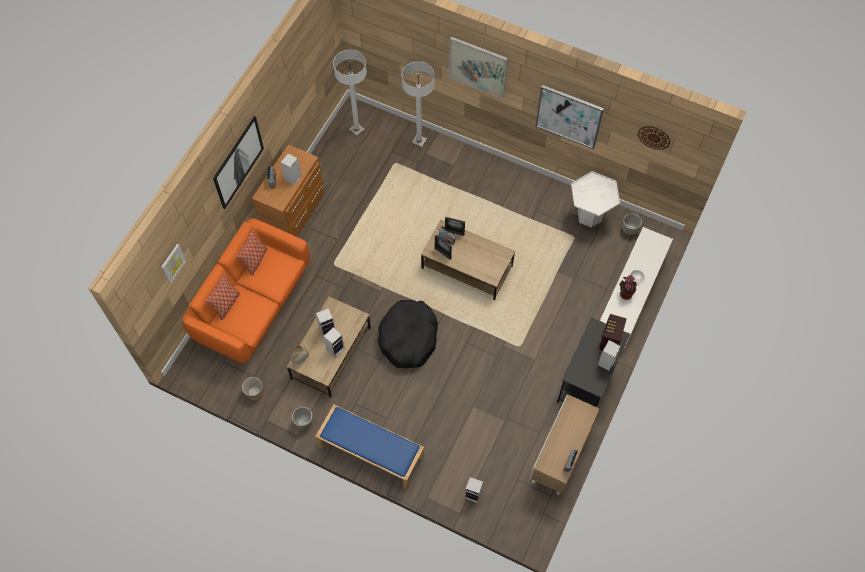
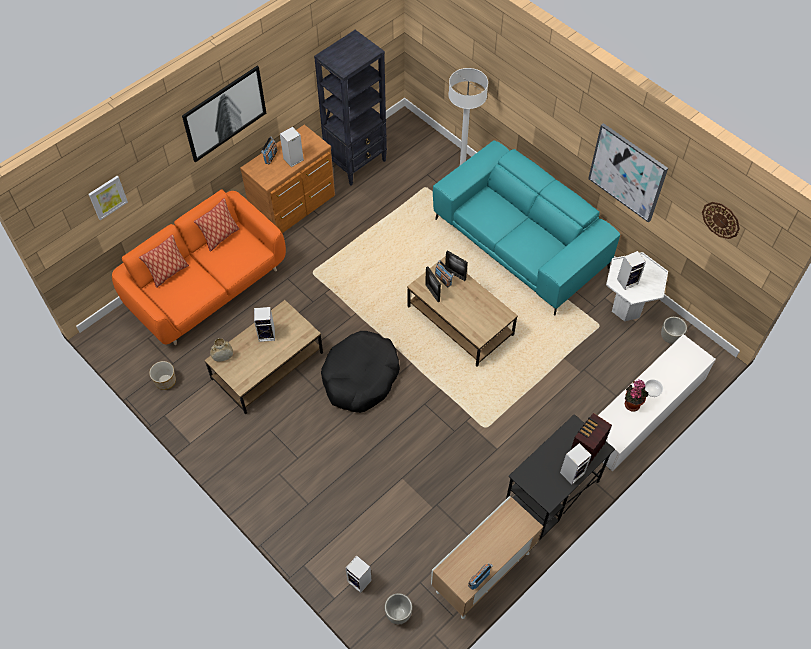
camera: 20 degrees right, 5 degrees down
grey planter [292,407,313,430] -> grey planter moved to [385,593,412,624]
blue bench [315,404,424,490] -> none
speaker [323,327,345,357] -> speaker moved to [617,251,646,290]
white floor lamp [333,50,367,136] -> none
picture [449,37,508,99] -> none
none -> black bookcase [314,30,387,186]
none -> turquoise sofa [433,140,620,316]

